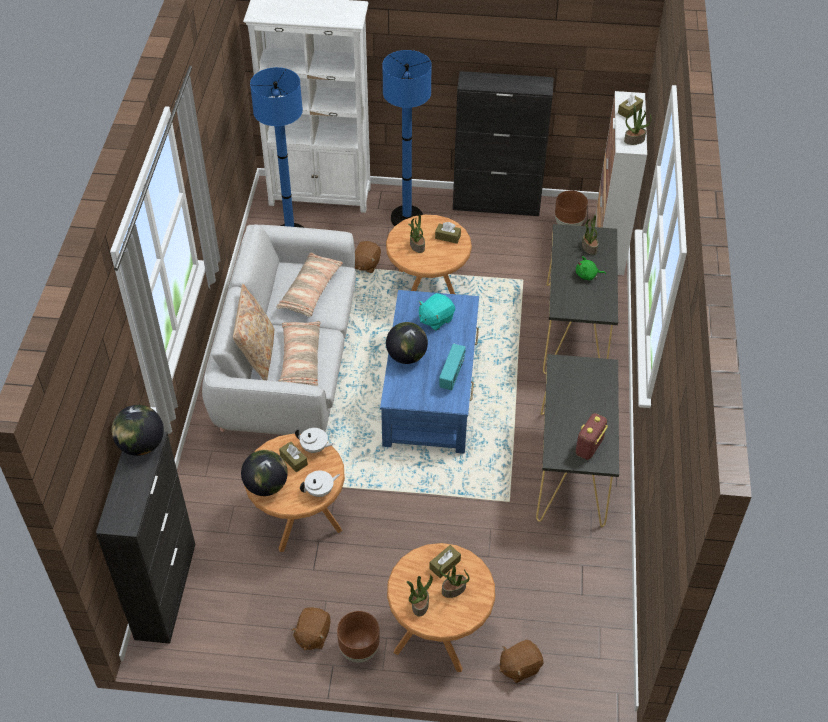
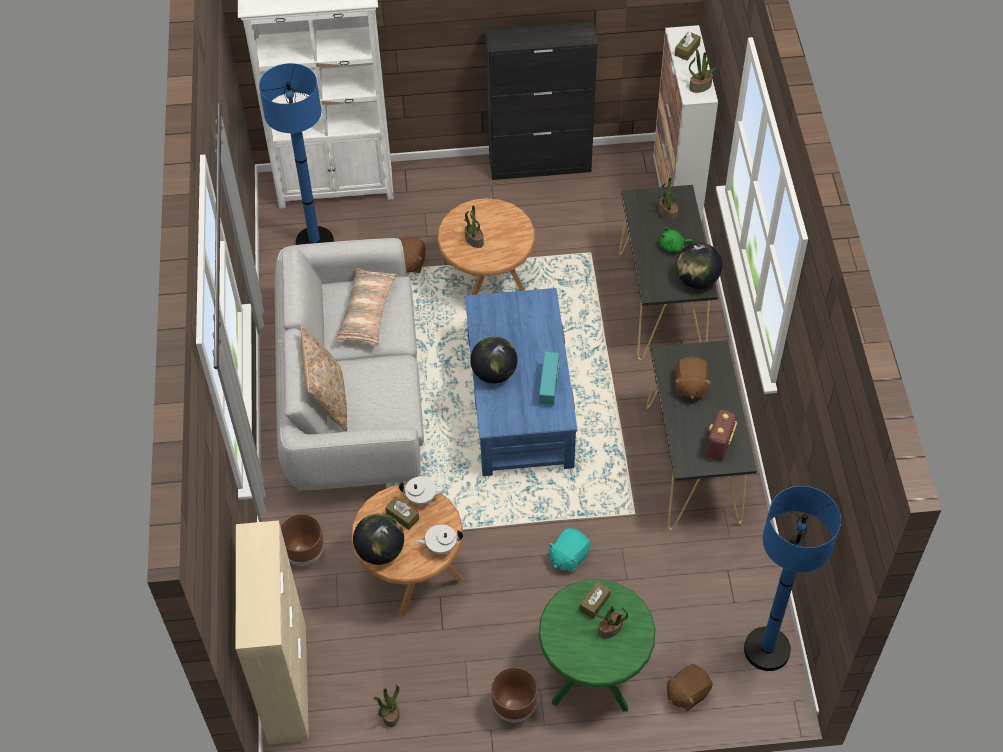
camera: 10 degrees left, 5 degrees up
black cabinet [96,431,195,644] -> beige cabinet [236,520,309,745]
globe [112,405,164,456] -> globe moved to [676,242,723,289]
pillow [279,321,320,386] -> none
brown plush toy [291,607,331,650] -> brown plush toy moved to [675,357,712,399]
white teapot [300,471,340,497] -> white teapot turned 150 degrees counterclockwise [416,524,463,554]
blue floor lamp [382,50,432,226] -> blue floor lamp moved to [744,486,841,671]
brown side table [387,543,495,672] -> green side table [539,579,656,711]
potted plant [407,574,433,617] -> potted plant moved to [373,685,400,727]
turquoise plush toy [419,293,455,330] -> turquoise plush toy moved to [548,528,591,573]
brown tissue box [435,222,461,244] -> none
brown planter [555,190,588,226] -> brown planter moved to [281,514,324,566]

